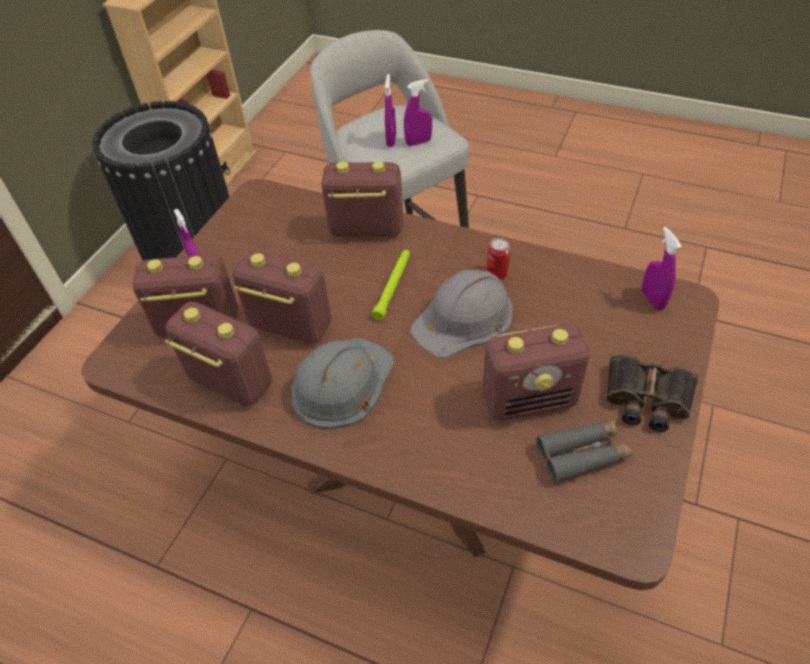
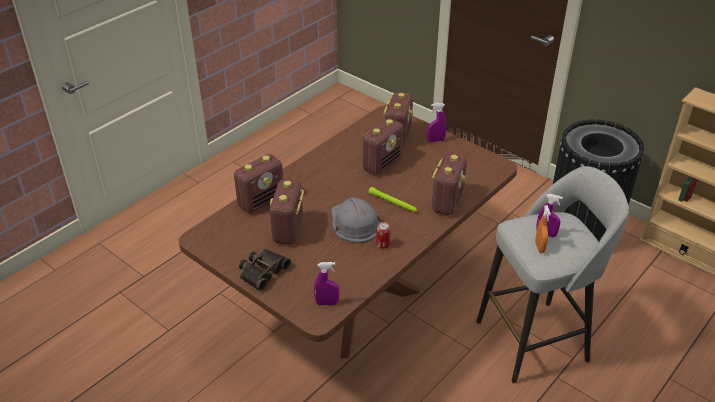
camera: 105 degrees right, 10 degrees down
radio [165,302,272,406] -> radio moved to [234,154,283,213]
grey hard hat [291,338,394,429] -> none
purple spray bottle [404,79,432,146] -> orange spray bottle [535,205,551,253]
grey binoculars [536,420,633,483] -> none

